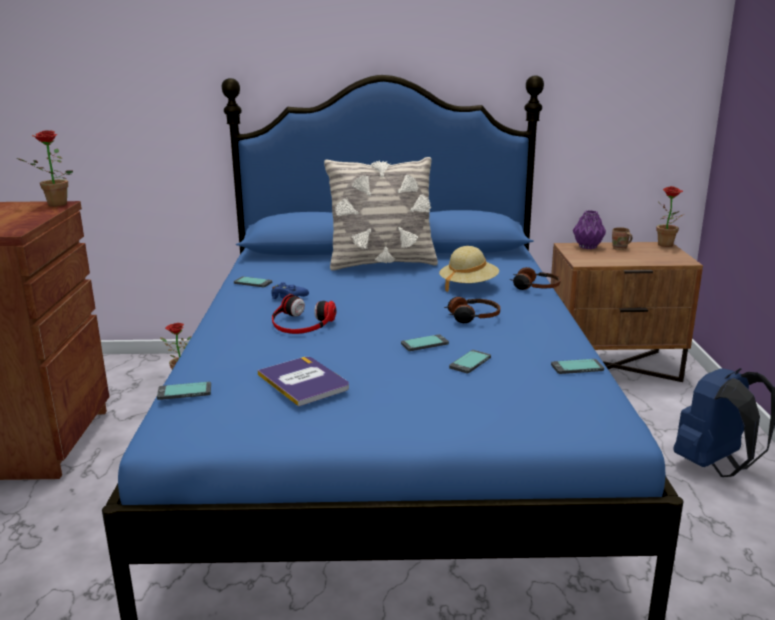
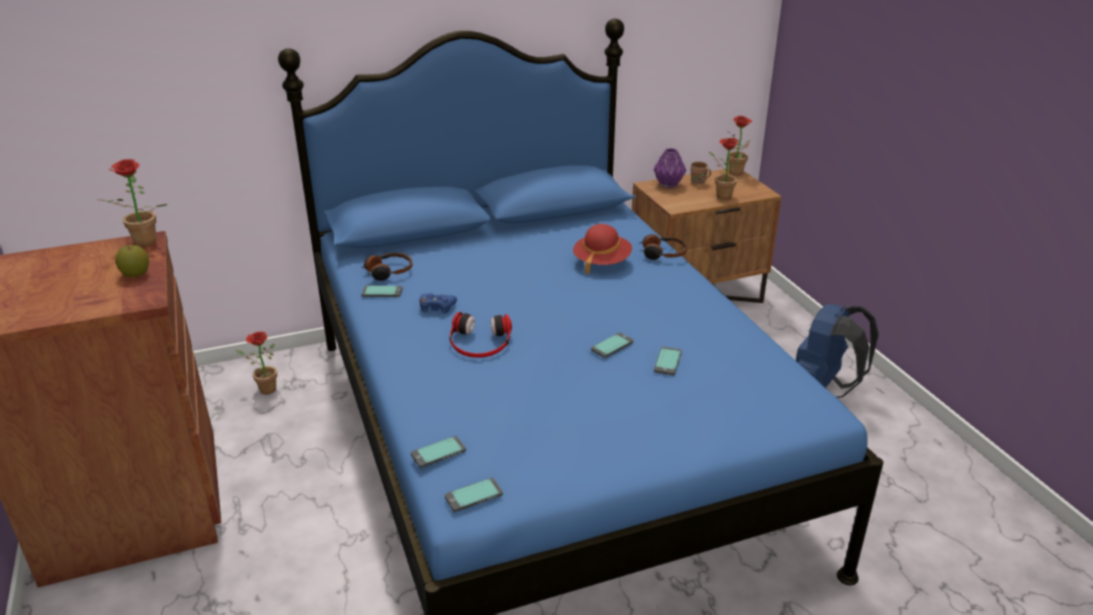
camera: 20 degrees left, 10 degrees up
book [258,357,349,407] -> none
beige pillow [324,157,438,271] -> none
beige hat [439,246,499,292] -> red hat [573,224,632,274]
headphones [444,297,500,323] -> headphones moved to [361,253,413,281]
phone [551,359,604,374] -> phone moved to [445,478,503,512]
none -> apple [115,245,149,277]
none -> potted plant [709,138,743,200]

